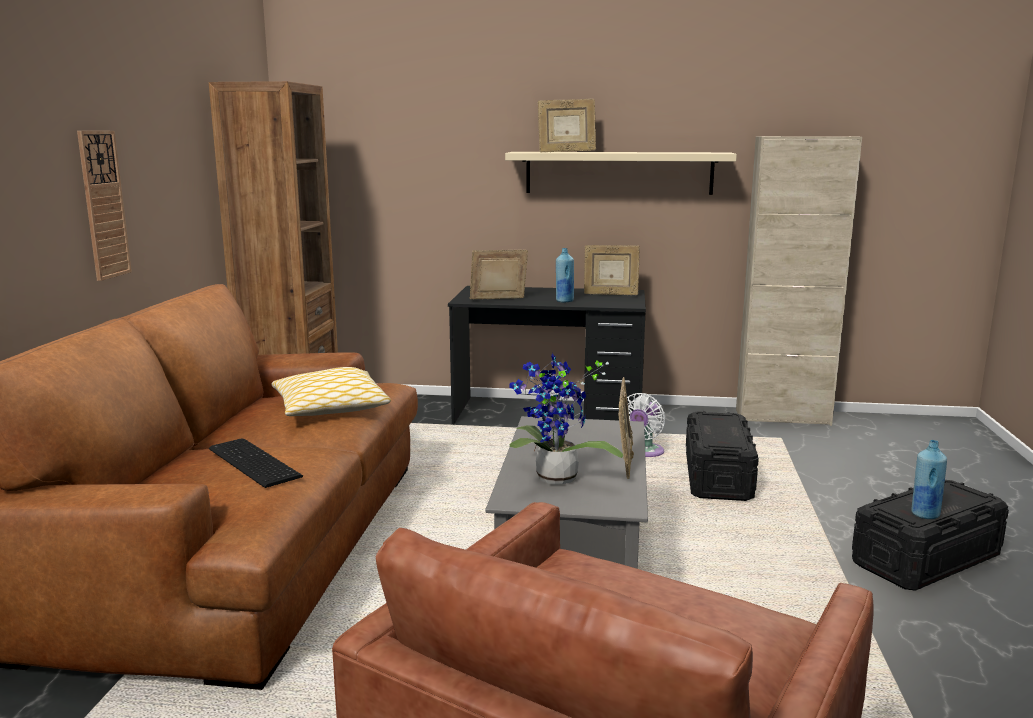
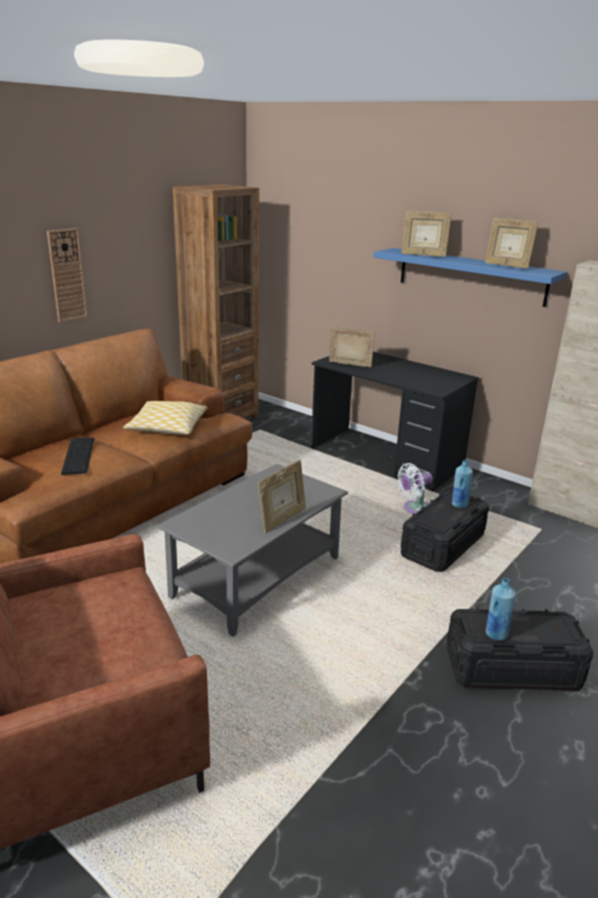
camera: 30 degrees right, 10 degrees up
beige shelf [505,152,737,195] -> blue shelf [373,248,567,307]
potted plant [509,353,623,485] -> none
blue bottle [556,248,574,302] -> blue bottle moved to [452,460,473,508]
picture frame [584,245,640,295] -> picture frame moved to [485,218,538,269]

